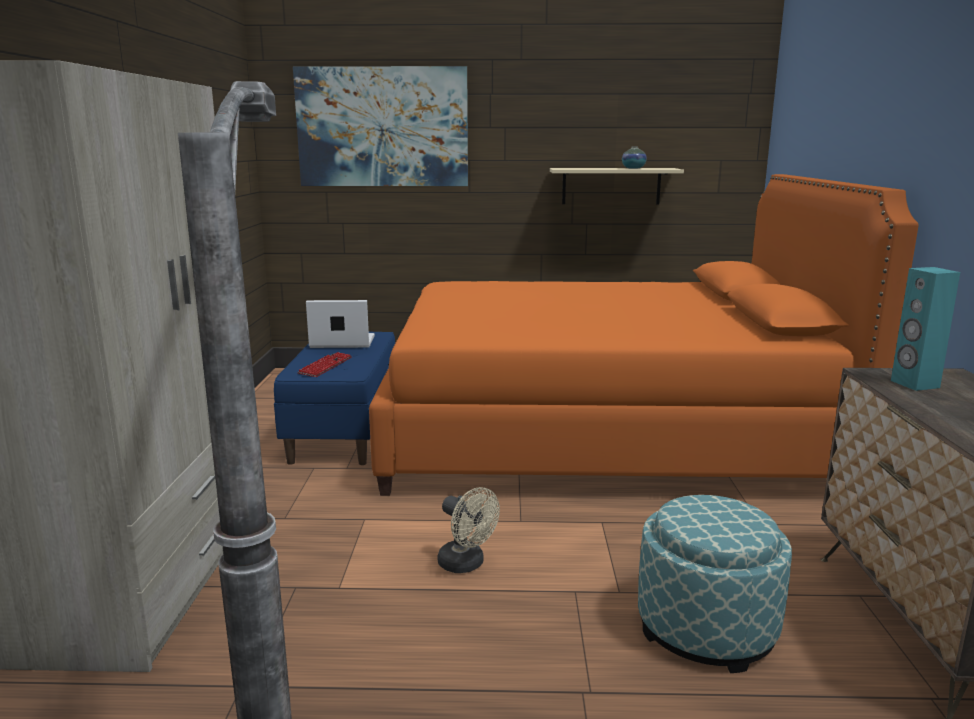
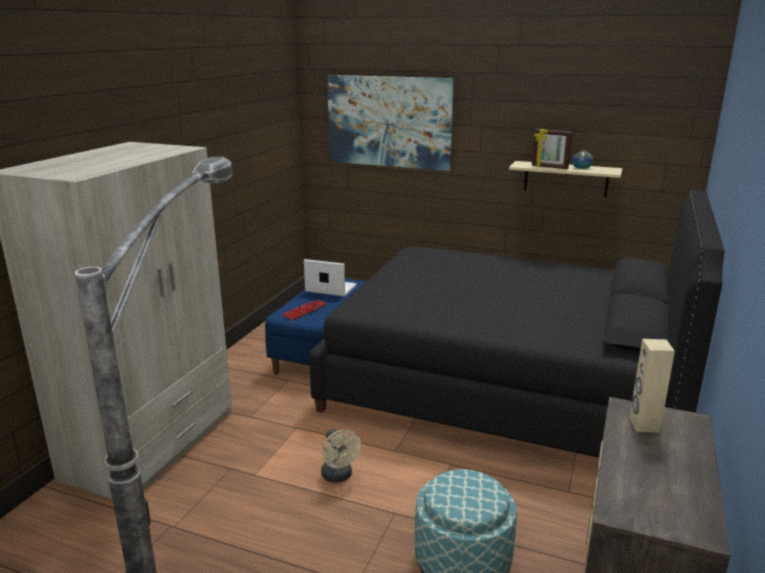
camera: 20 degrees right, 5 degrees up
orange bed [369,174,919,496] -> black bed [309,190,724,458]
turquoise speaker [891,267,960,391] -> beige speaker [629,339,675,433]
none -> picture frame [532,129,572,169]

